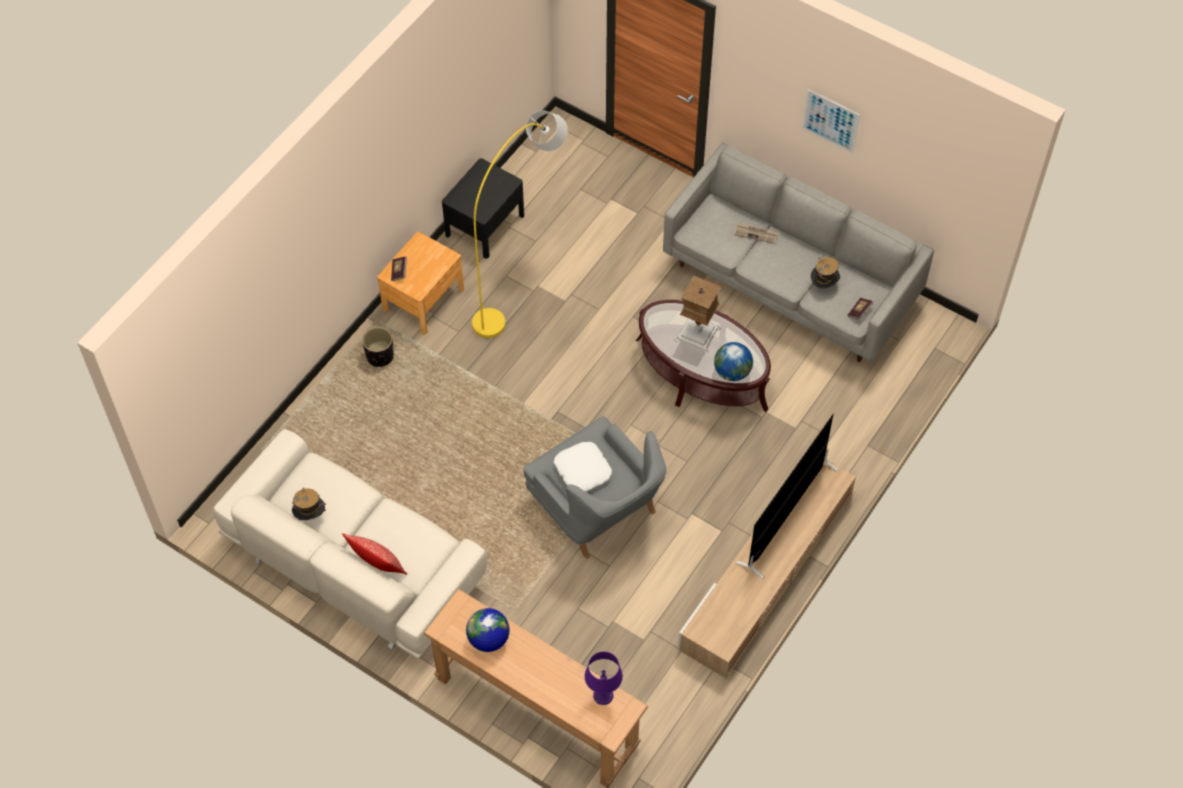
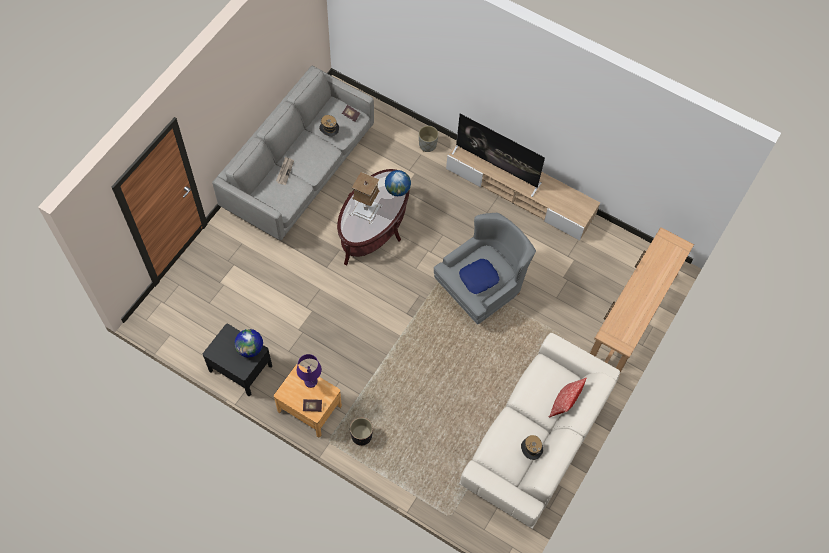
camera: 95 degrees left, 5 degrees up
globe [466,608,510,652] -> globe moved to [234,329,263,358]
yellow floor lamp [472,111,568,338] -> none
white pillow [554,442,612,491] -> blue pillow [459,259,500,294]
purple table lamp [585,652,623,705] -> purple table lamp moved to [297,354,322,388]
picture [802,89,860,153] -> none
none -> grey planter [419,126,439,152]

